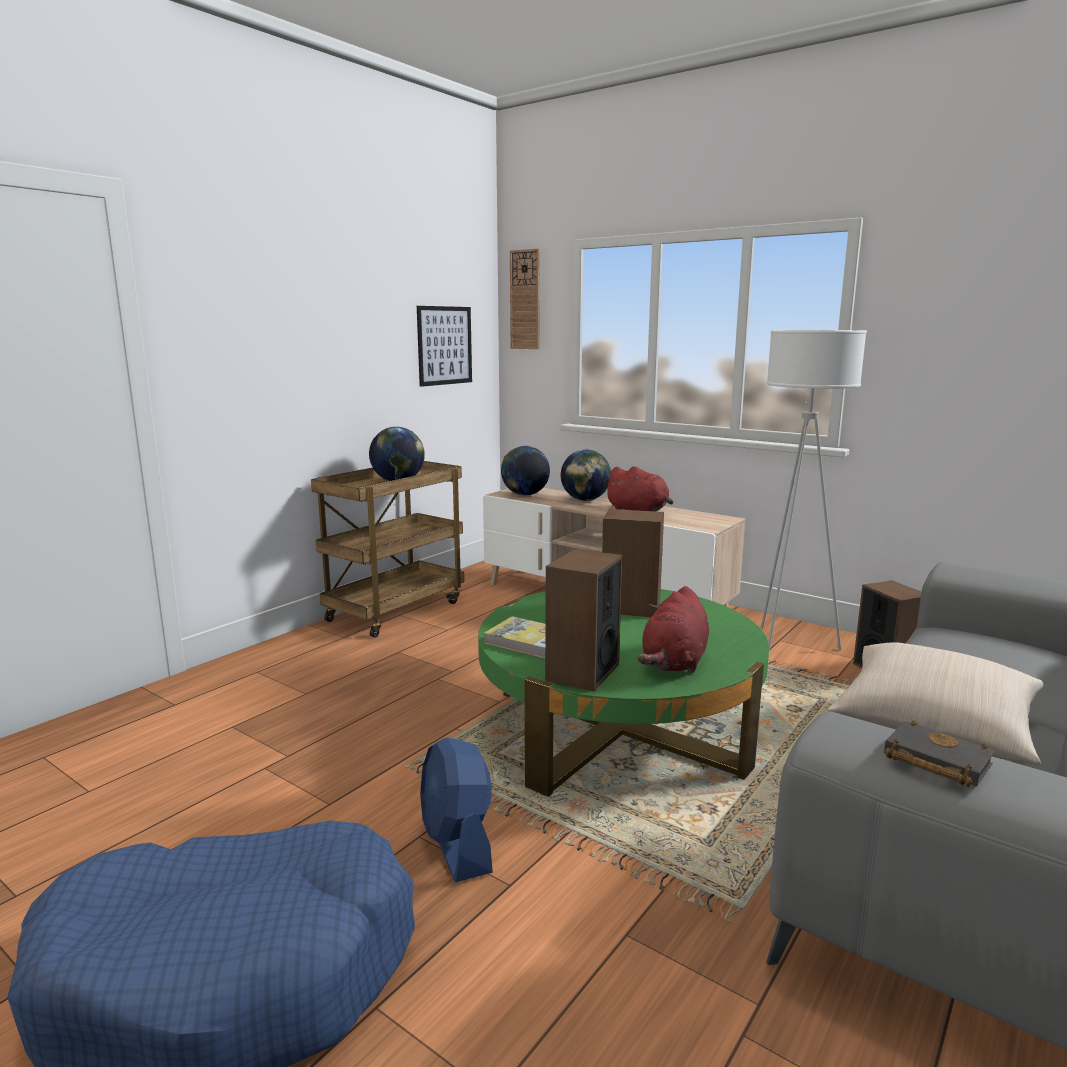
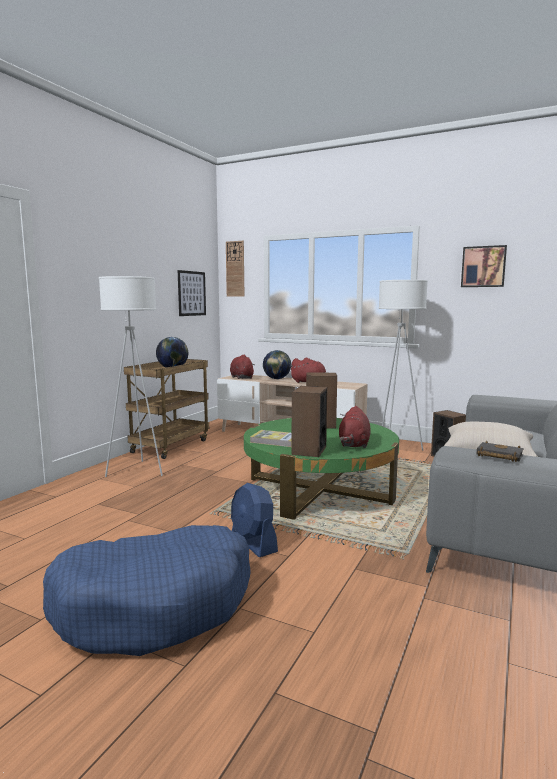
camera: 10 degrees left, 5 degrees down
globe [501,446,550,496] -> red plush toy [230,355,255,379]
none -> white floor lamp [99,276,163,477]
none -> picture [461,245,507,287]

